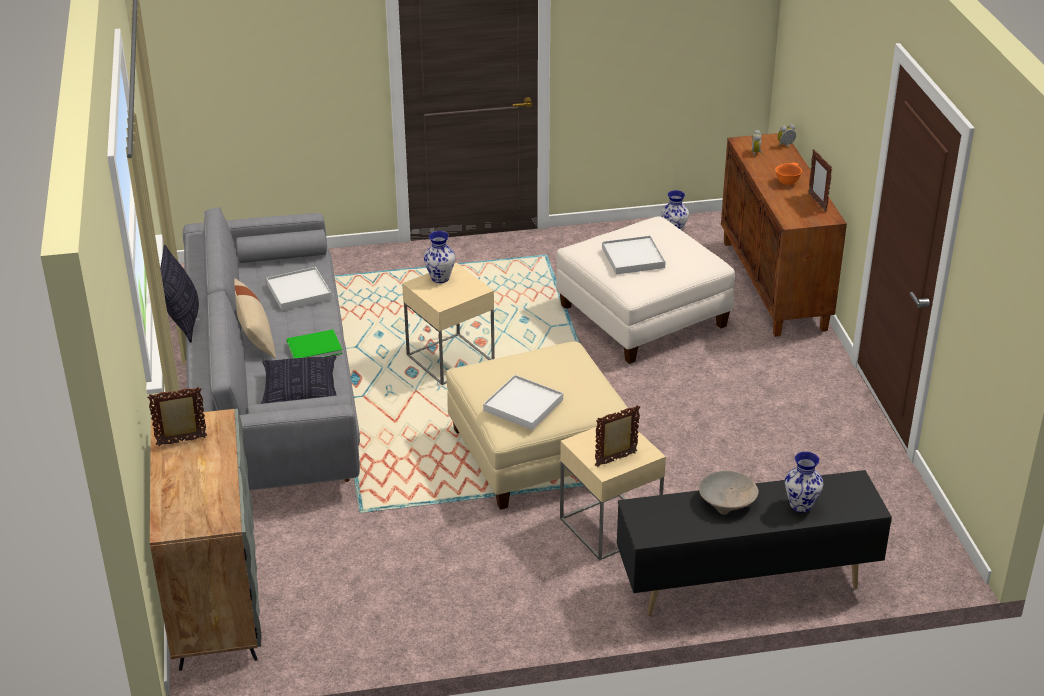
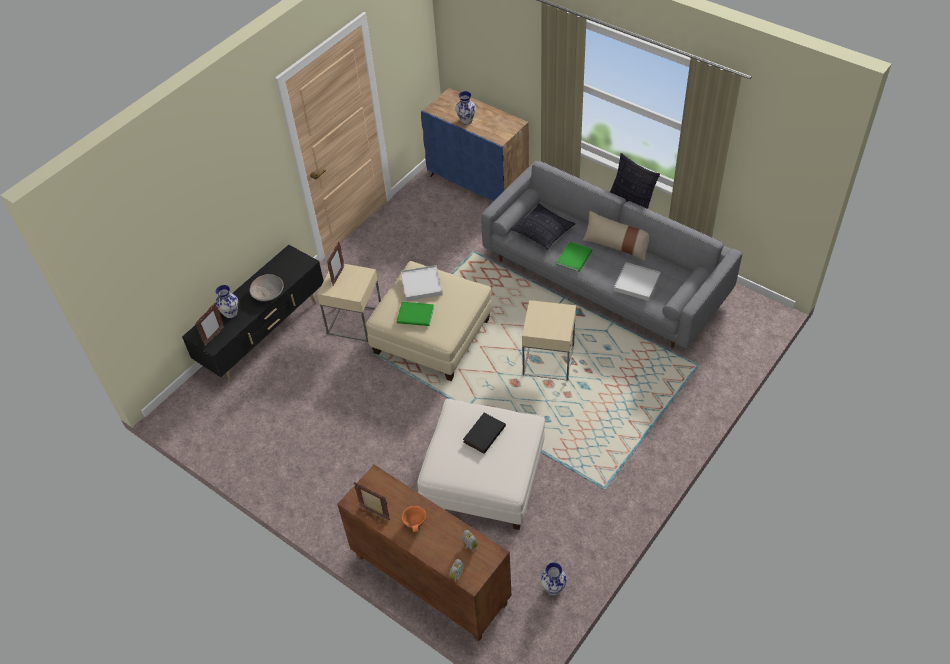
camera: 140 degrees right, 15 degrees up
picture frame [148,387,207,446] -> picture frame moved to [196,302,224,346]
grey cabinet [150,409,261,671] -> blue cabinet [421,88,529,201]
vase [424,231,455,283] -> vase moved to [456,91,476,124]
white tray [602,235,666,275] -> black book [463,413,506,454]
none -> green book [397,302,434,326]

